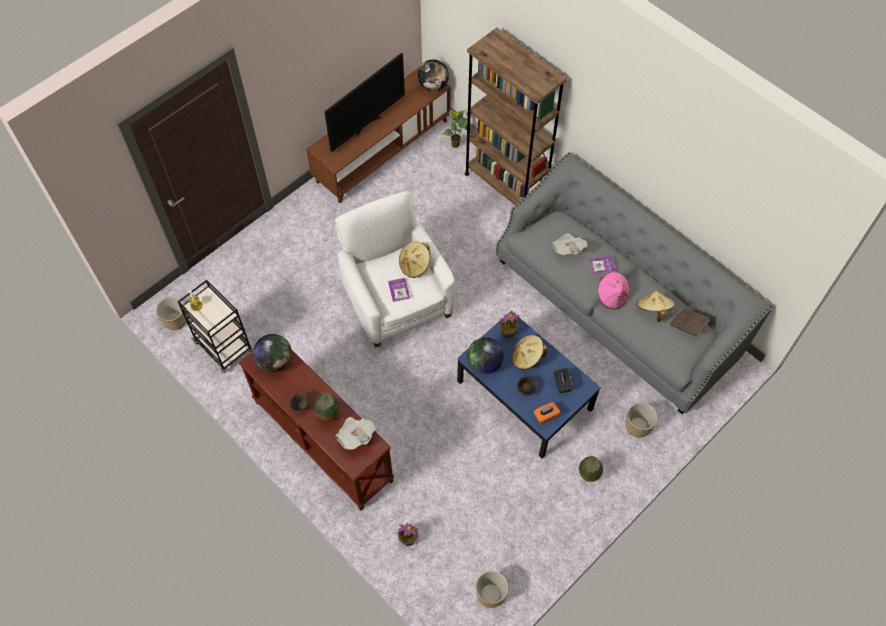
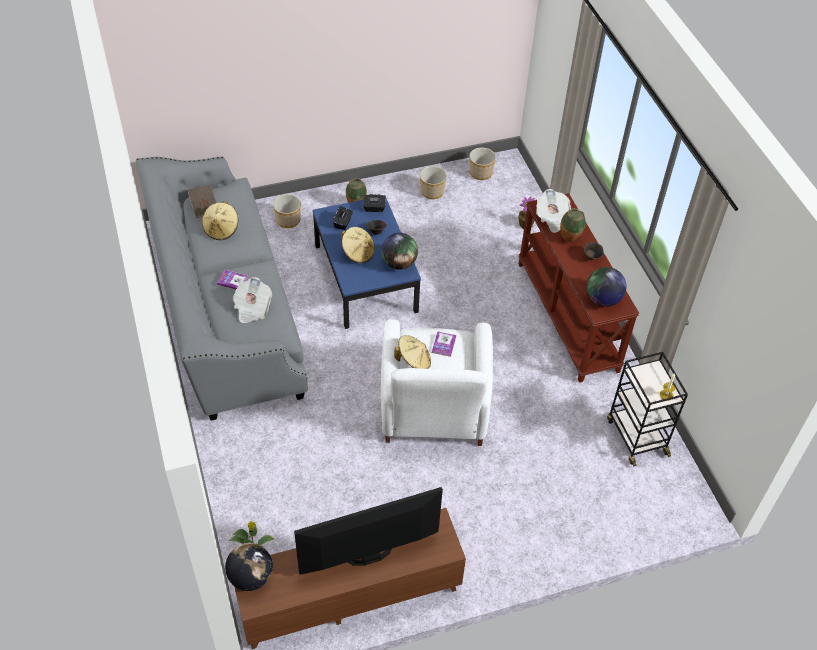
camera: 155 degrees left, 10 degrees down
planter [156,296,188,330] -> planter moved to [420,166,447,199]
brown bookcase [465,28,567,205] -> none
potted plant [499,312,520,338] -> none
orange tissue box [533,402,561,425] -> black tissue box [363,194,386,212]
pink hat [598,272,630,310] -> none

